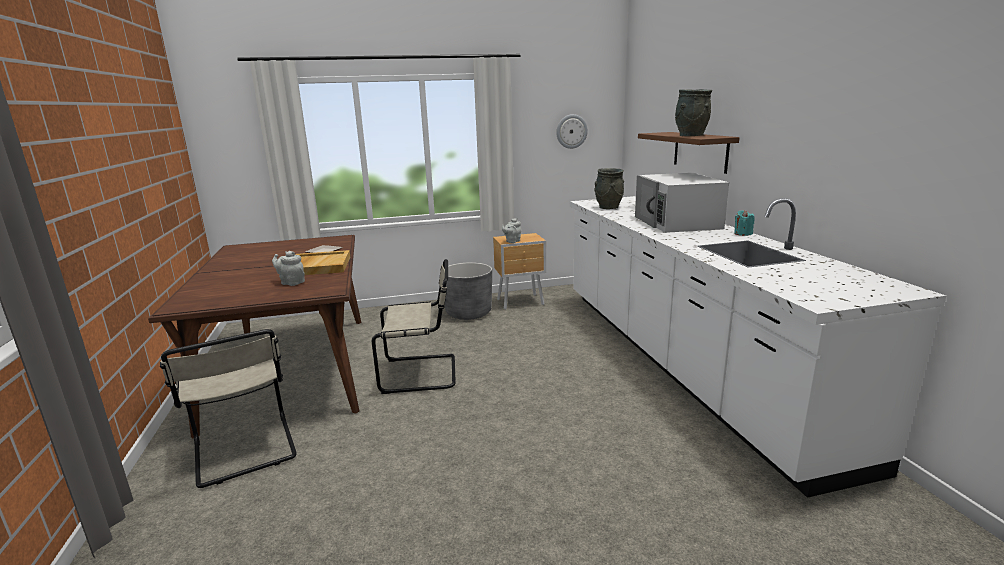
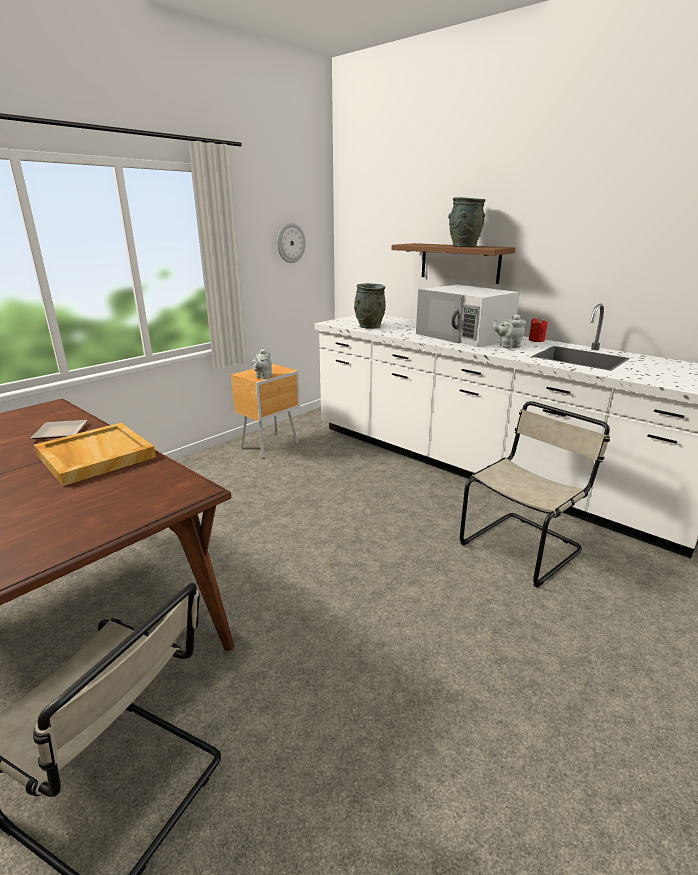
camera: 35 degrees left, 5 degrees up
grey teapot [272,251,305,286] -> grey teapot moved to [493,314,526,348]
beige chair [372,259,456,394] -> beige chair moved to [460,401,610,588]
grey planter [445,262,492,320] -> none
turquoise candle [734,210,755,236] -> red candle [529,318,547,342]

